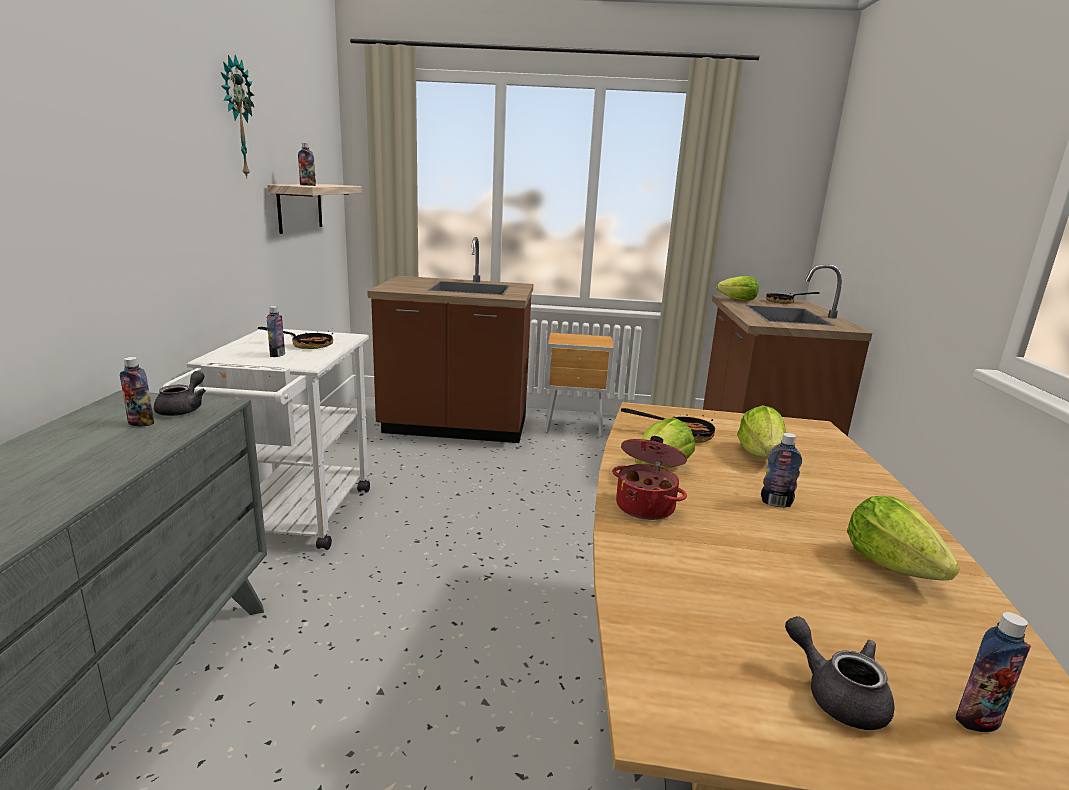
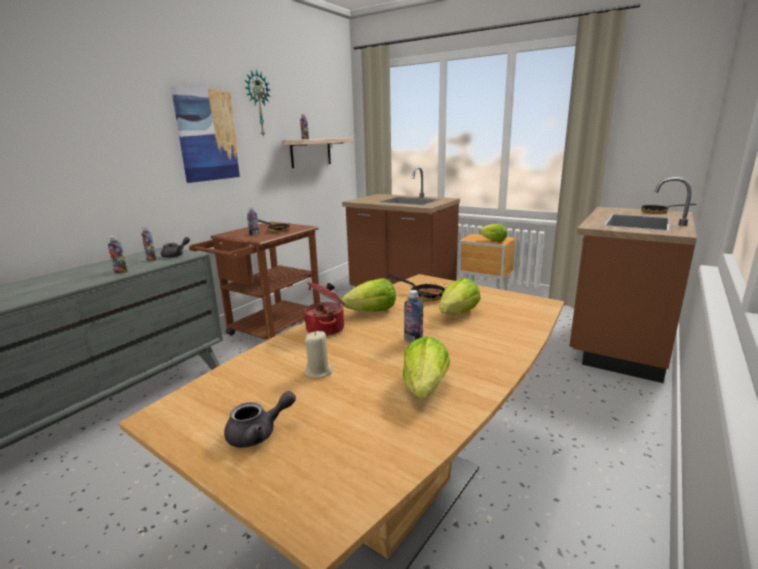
camera: 30 degrees right, 0 degrees up
white cart [163,329,370,550] -> brown cart [189,221,320,340]
lettuce [716,276,759,301] -> lettuce moved to [479,224,507,242]
grey teapot [785,616,895,730] -> grey teapot turned 75 degrees clockwise [224,391,296,448]
bottle [956,612,1031,732] -> bottle moved to [108,236,127,273]
none -> picture [171,87,241,183]
none -> beige candle [305,331,332,378]

